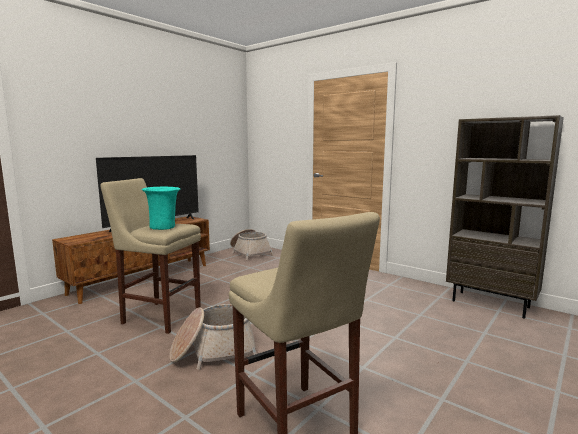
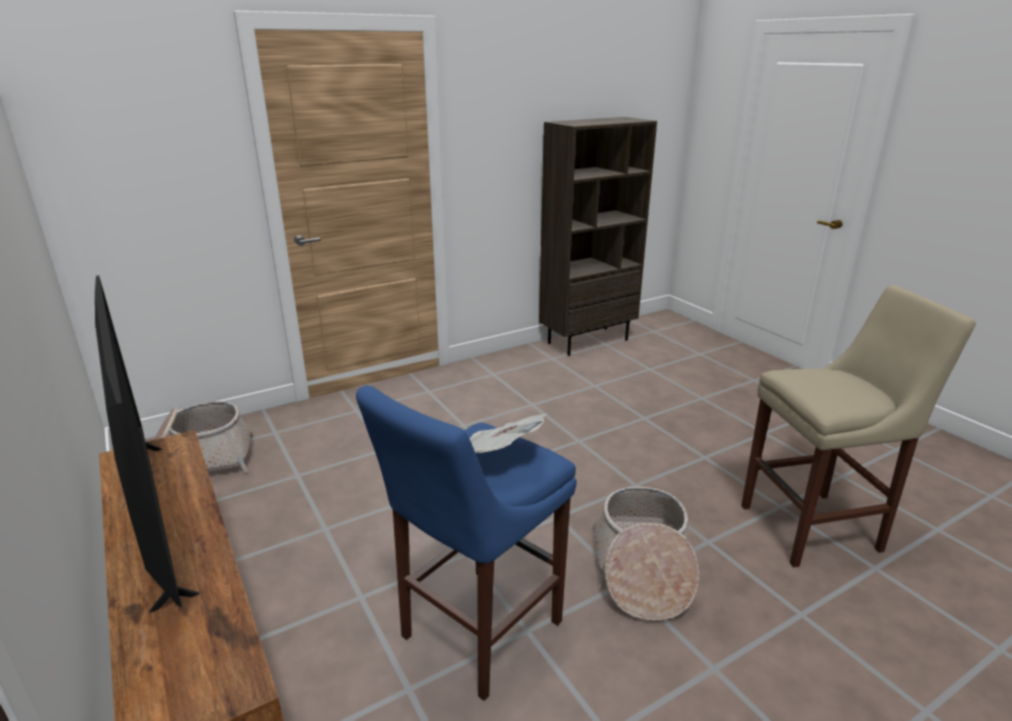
camera: 70 degrees left, 15 degrees up
beige stool [100,178,201,334] -> blue stool [356,385,577,701]
turquoise vase [142,186,180,230] -> newspaper [470,413,548,453]

